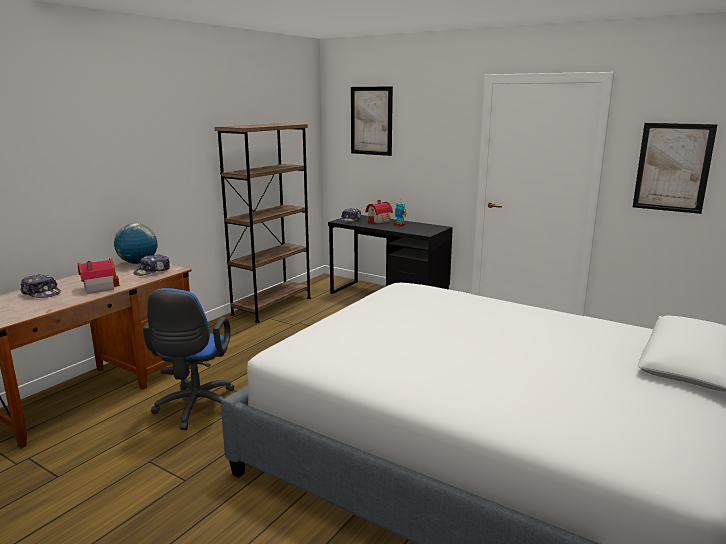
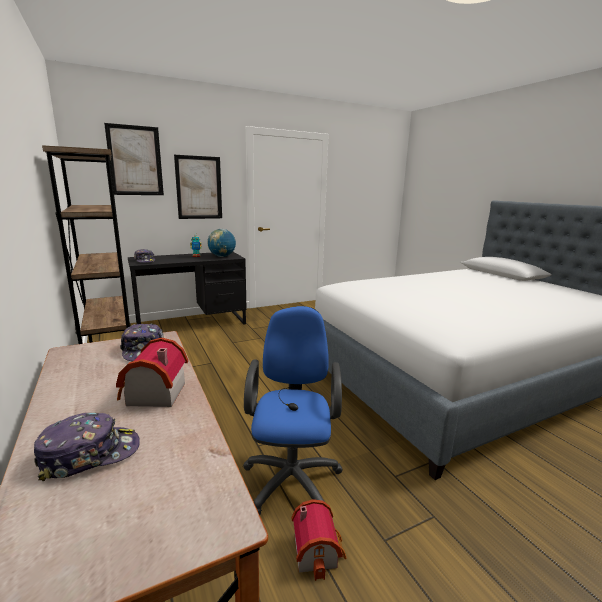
camera: 60 degrees left, 0 degrees up
globe [114,223,158,264] -> globe moved to [207,229,236,257]
blue office chair [143,288,235,430] -> blue office chair turned 120 degrees counterclockwise [243,306,343,515]
toy house [365,200,393,224] -> toy house moved to [292,499,347,581]
picture [633,123,718,214] -> picture moved to [174,155,222,219]

